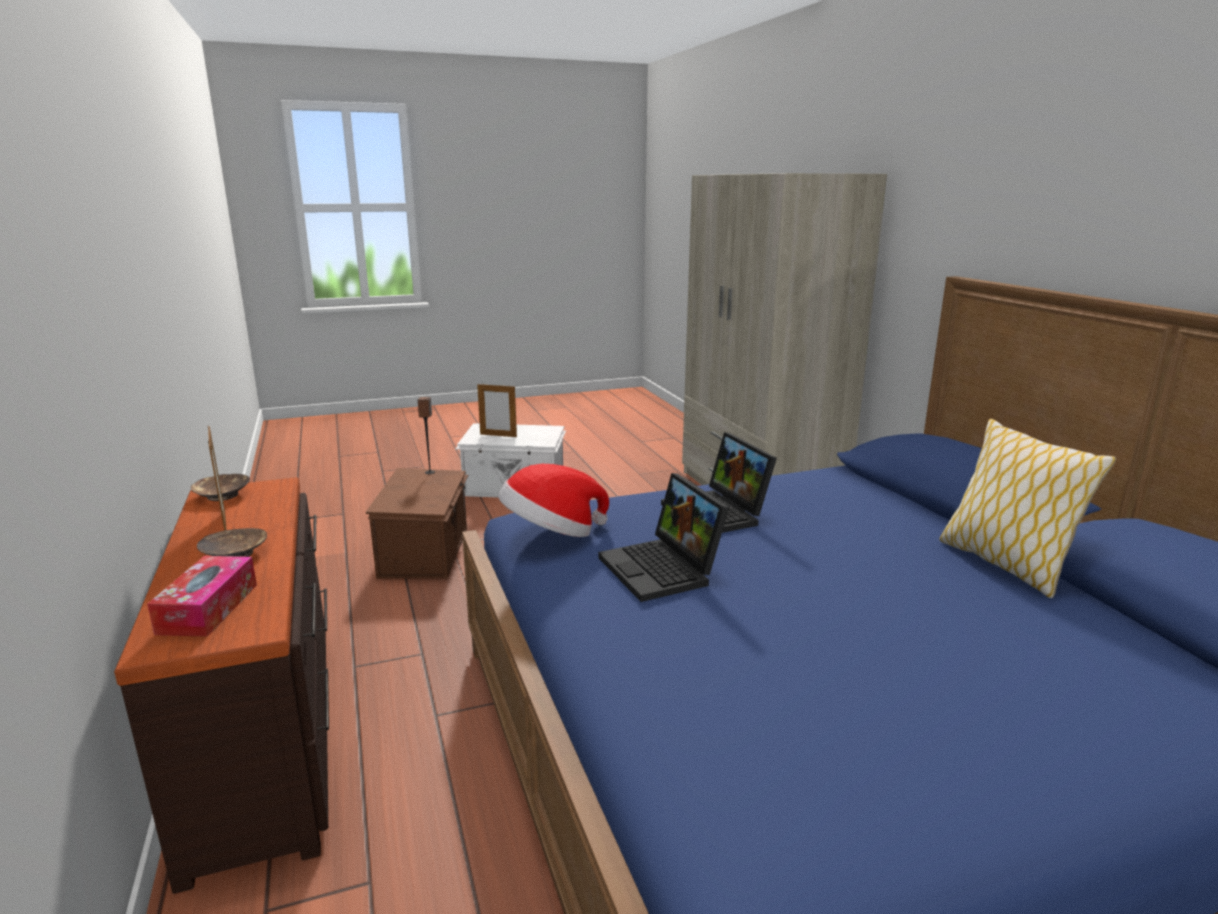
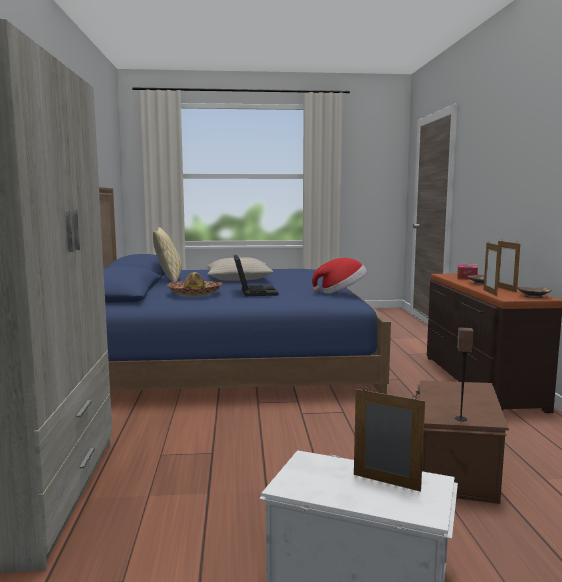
camera: 165 degrees left, 10 degrees down
laptop [598,473,729,602] -> none
none -> hat [167,272,222,296]
none -> beige pillow [207,257,273,281]
none -> picture frame [483,243,500,296]

